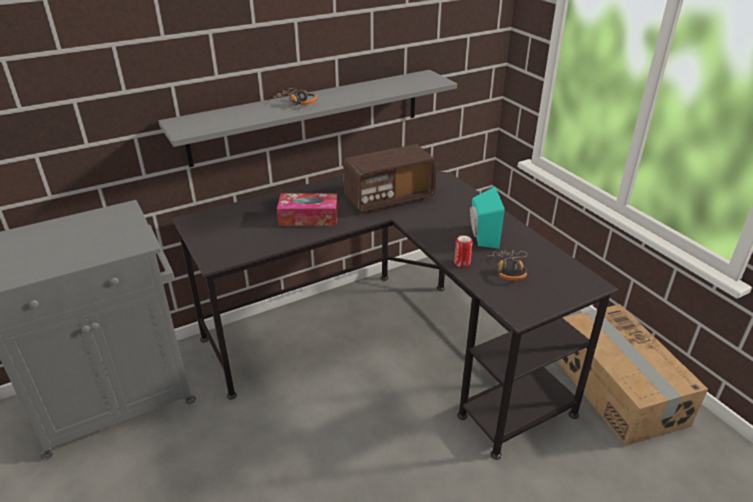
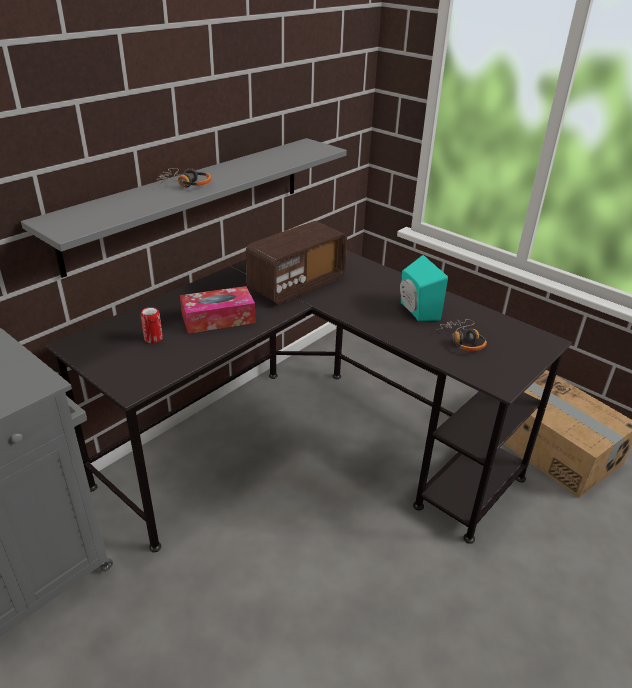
camera: 20 degrees left, 0 degrees up
can [454,235,473,267] -> can moved to [141,307,163,343]

